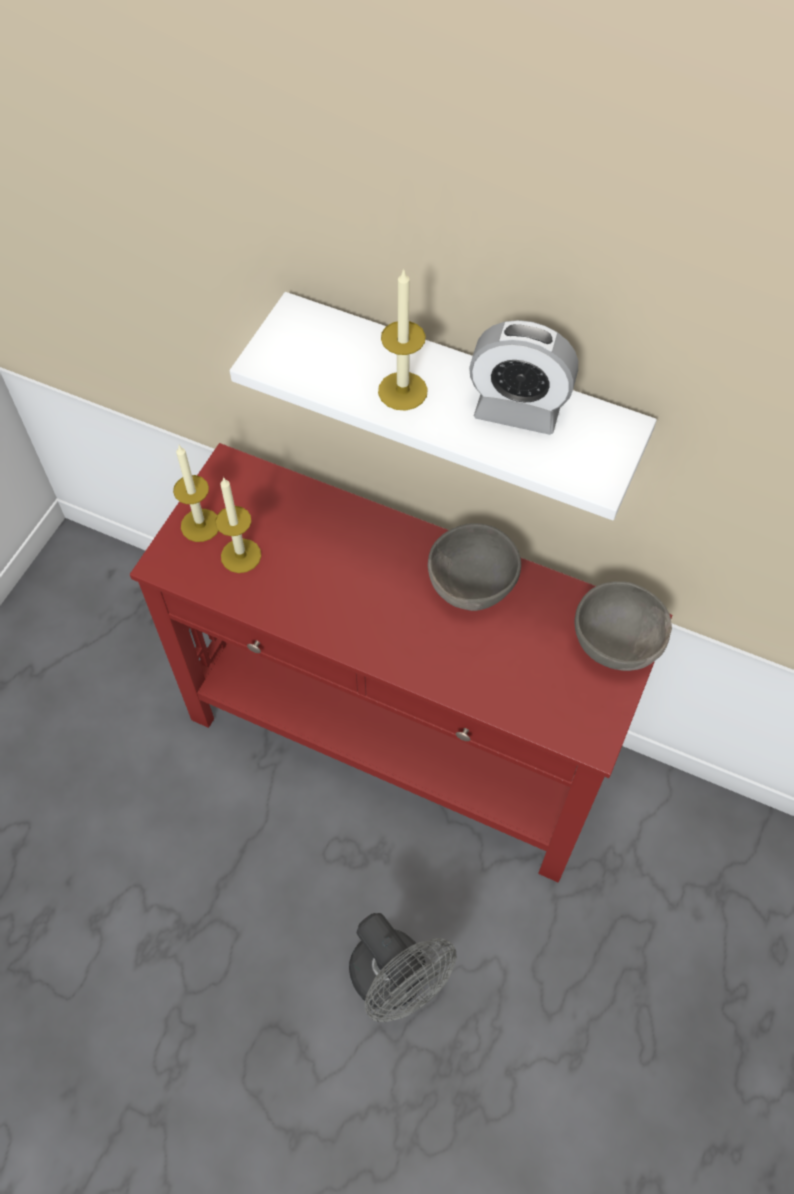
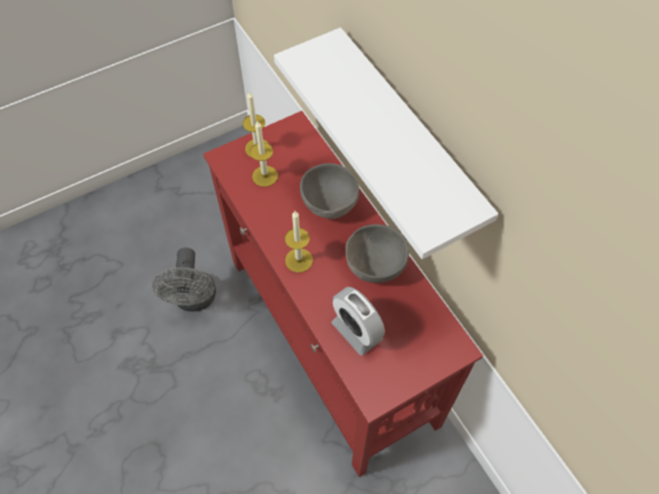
camera: 35 degrees right, 0 degrees up
grey fan [349,913,457,1022] -> grey fan moved to [152,248,216,312]
candle [378,268,428,411] -> candle moved to [285,211,313,273]
alarm clock [469,320,578,435] -> alarm clock moved to [332,287,385,356]
grey bowl [575,581,672,671] -> grey bowl moved to [300,163,359,219]

